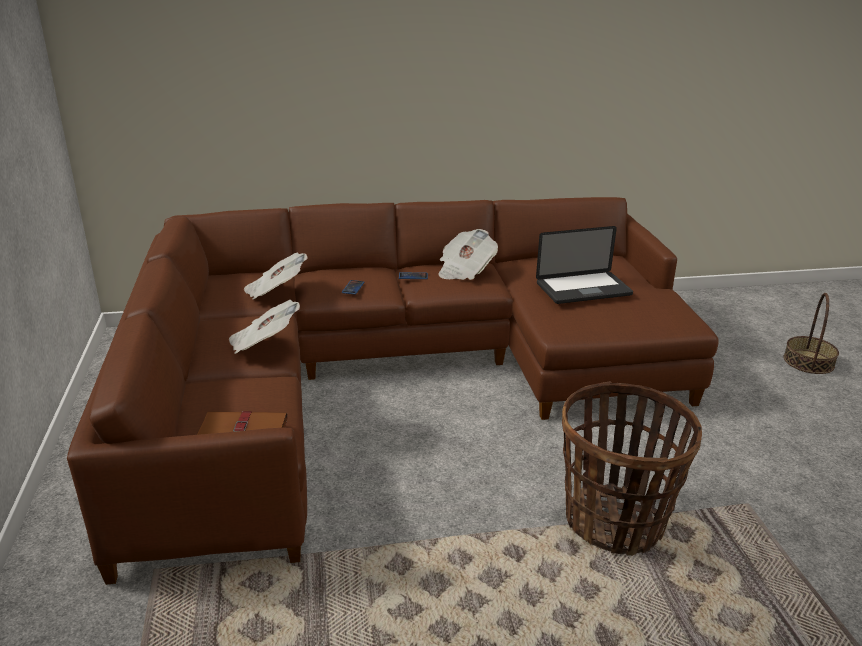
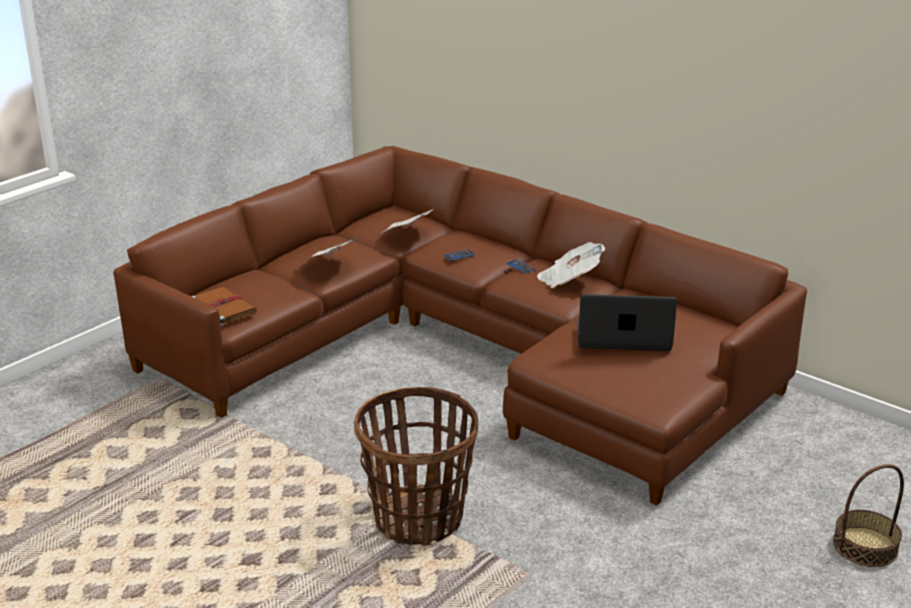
camera: 50 degrees right, 0 degrees up
laptop [536,226,633,304] -> laptop turned 150 degrees clockwise [577,294,677,351]

